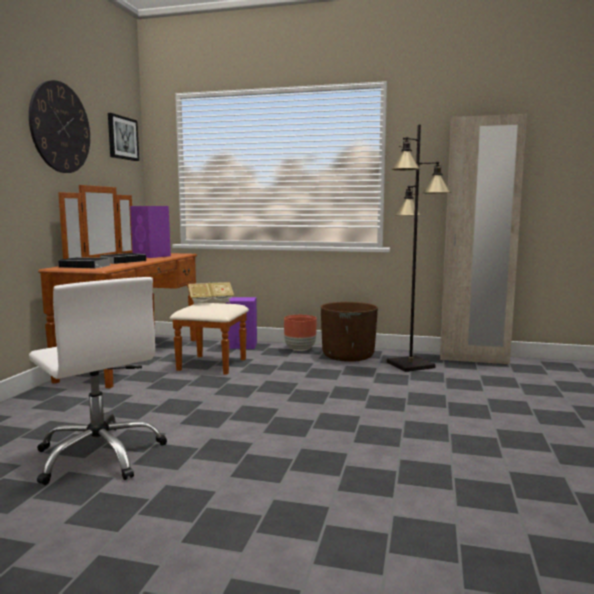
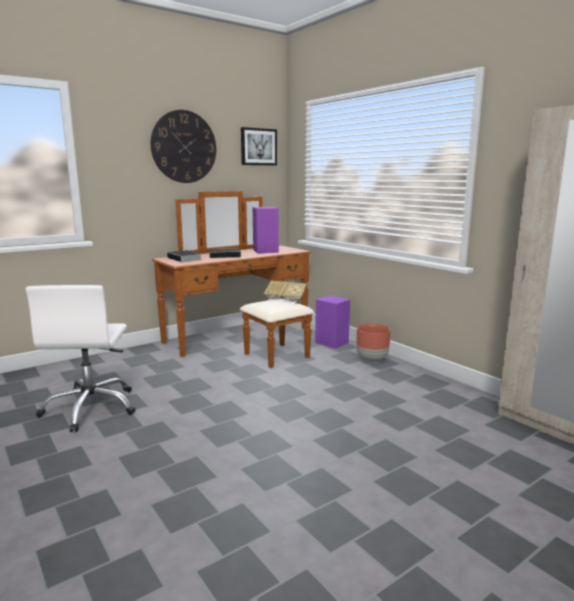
camera: 40 degrees right, 5 degrees up
brown planter [321,302,378,362] -> none
black floor lamp [387,124,451,372] -> none

